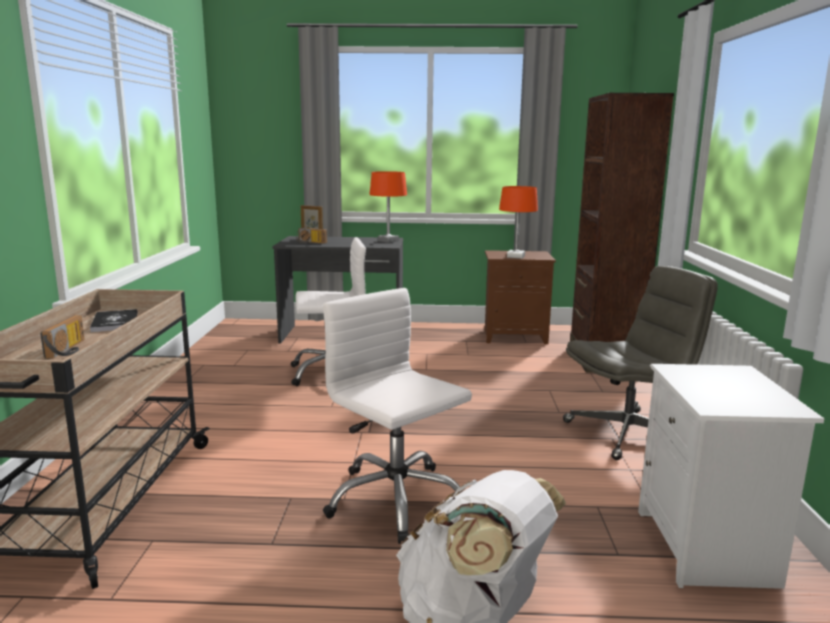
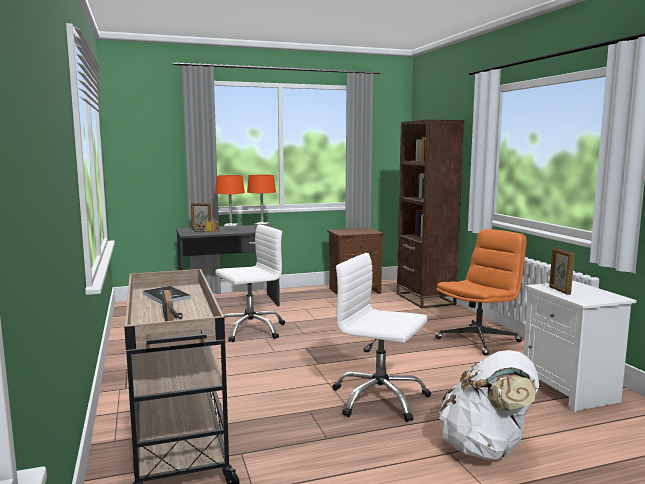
camera: 20 degrees left, 5 degrees down
orange table lamp [499,186,538,259] -> orange table lamp moved to [215,175,245,230]
grey office chair [563,266,718,460] -> orange office chair [435,229,527,356]
none -> picture frame [549,248,574,295]

